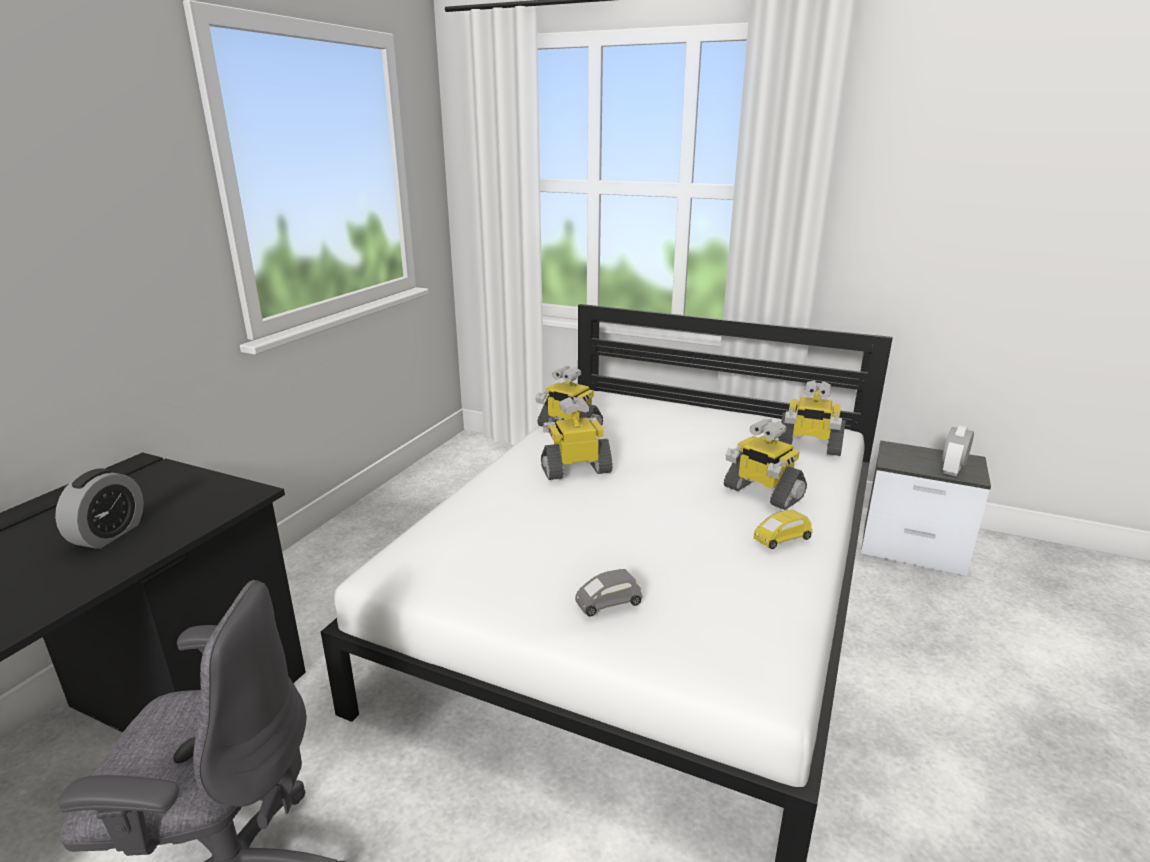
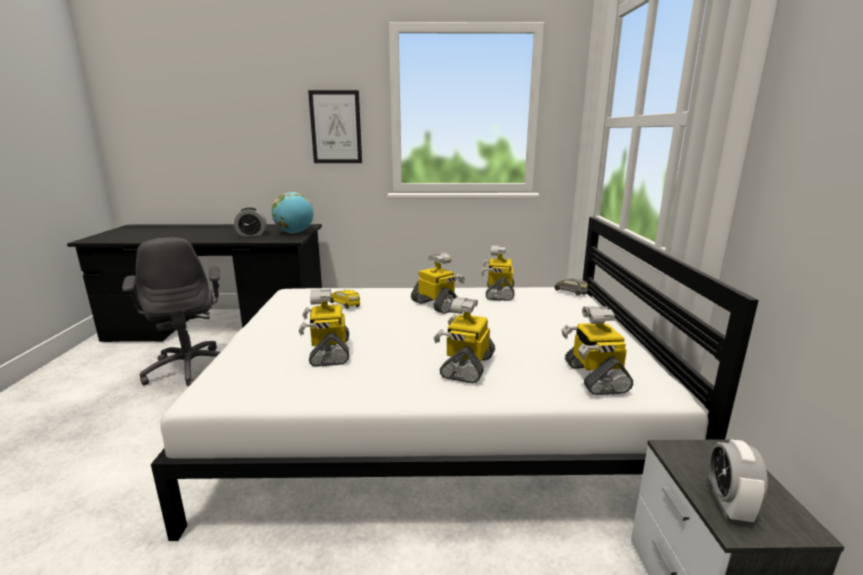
camera: 65 degrees right, 5 degrees down
grey toy car [575,569,642,617] -> grey toy car moved to [554,279,588,296]
yellow toy car [754,510,812,549] -> yellow toy car moved to [330,290,360,309]
alarm clock [942,425,974,476] -> alarm clock turned 90 degrees counterclockwise [709,439,768,522]
none -> globe [271,192,314,233]
none -> toy robot [299,289,349,367]
none -> picture [308,90,362,163]

